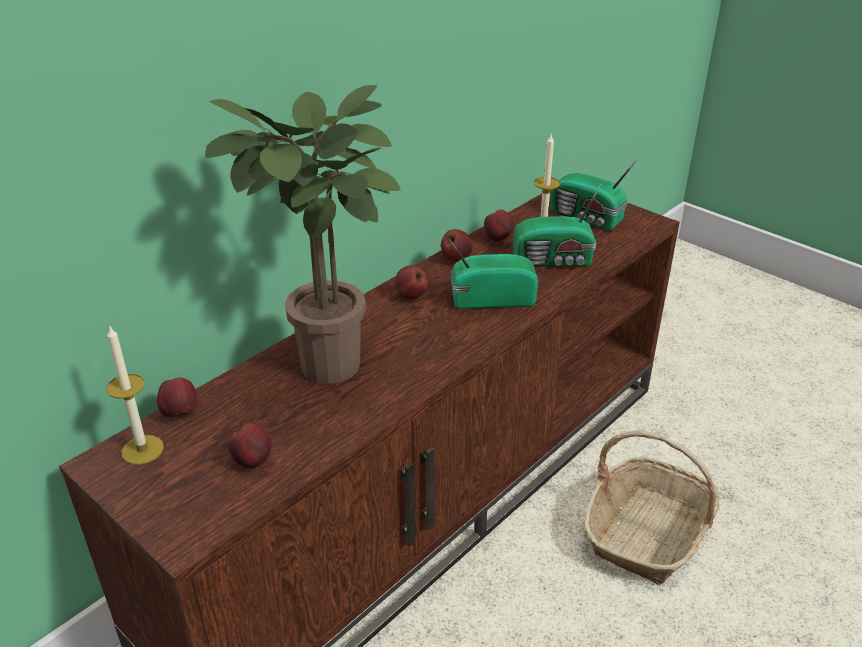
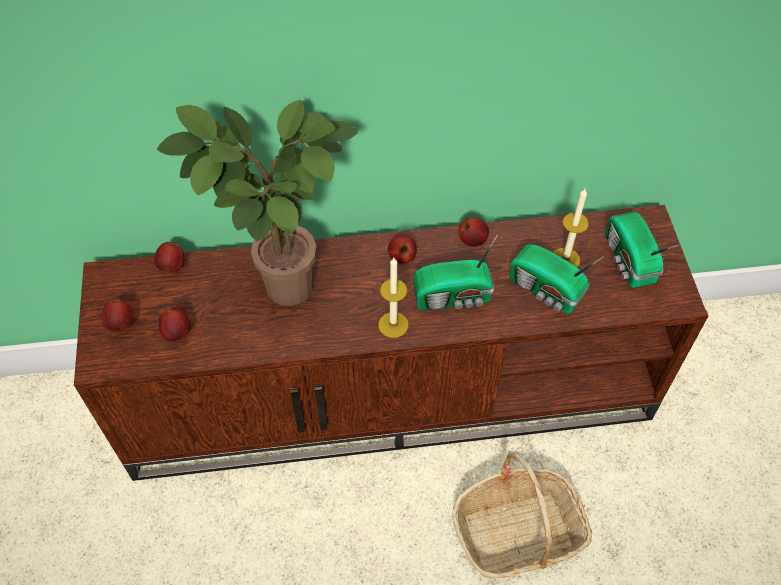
camera: 40 degrees right, 20 degrees up
candle [106,325,164,465] -> candle moved to [378,258,409,338]
radio [449,239,538,309] -> radio turned 135 degrees clockwise [414,234,498,311]
apple [484,209,514,242] -> apple moved to [102,299,134,331]

